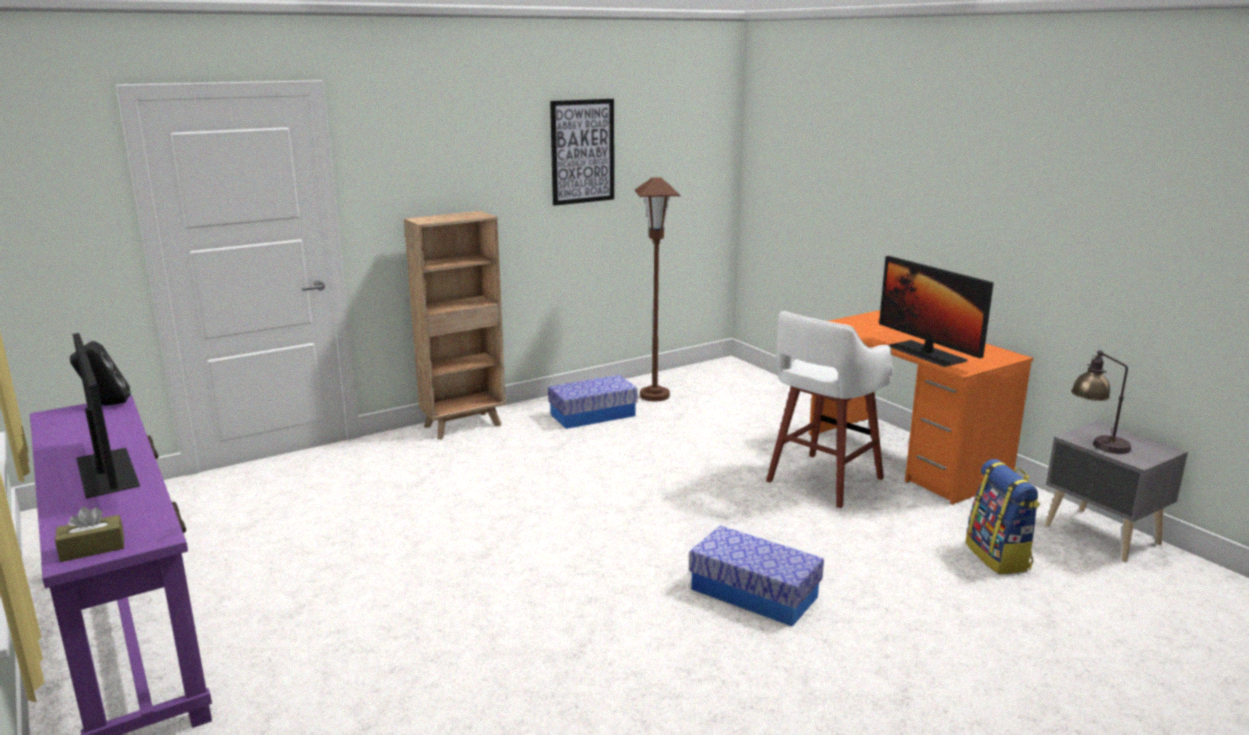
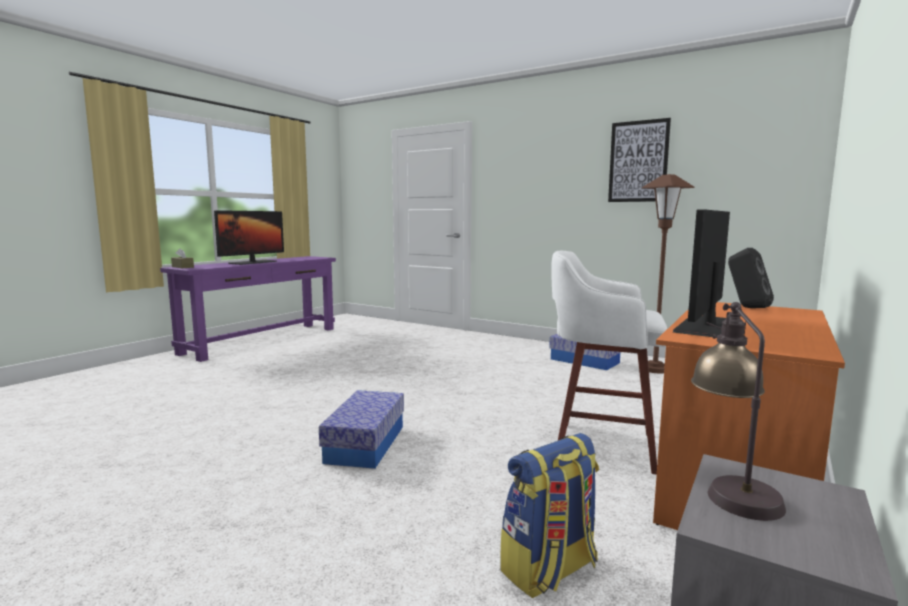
camera: 65 degrees right, 10 degrees down
black speaker [70,341,131,406] -> black speaker moved to [728,248,774,308]
brown bookcase [404,211,506,440] -> none

